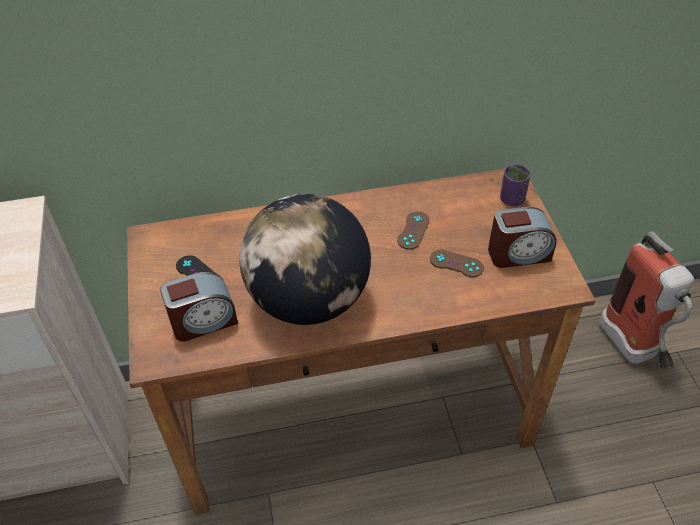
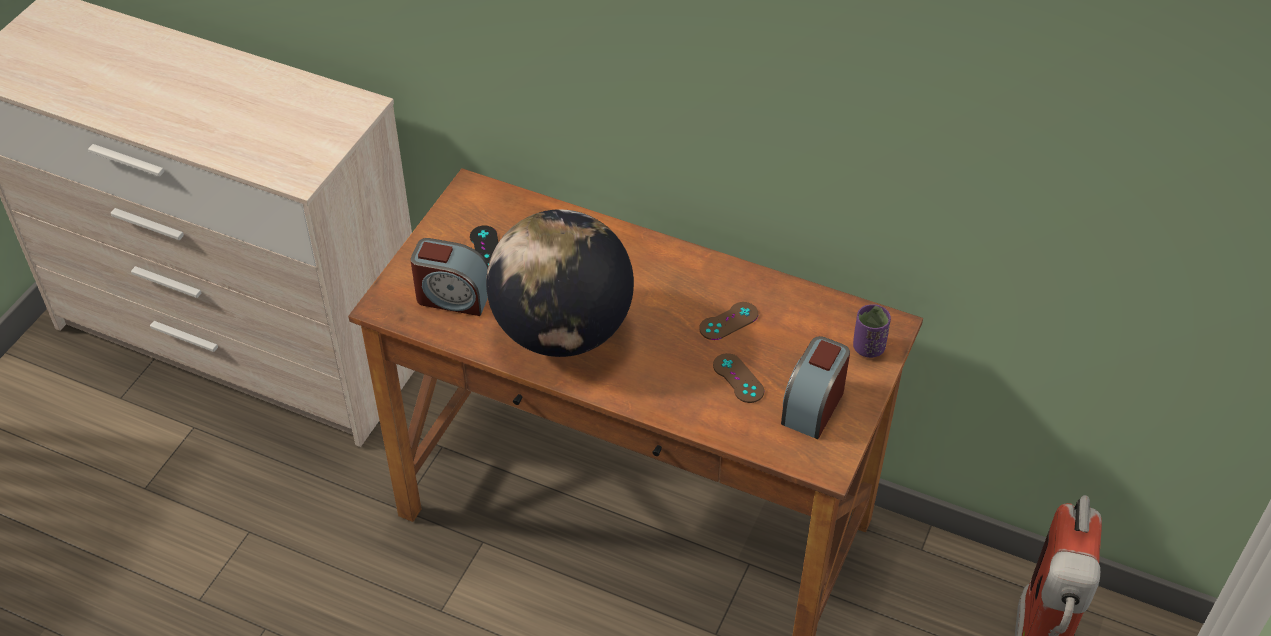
camera: 35 degrees right, 0 degrees up
alarm clock [488,207,557,268] -> alarm clock turned 90 degrees clockwise [781,336,850,439]

